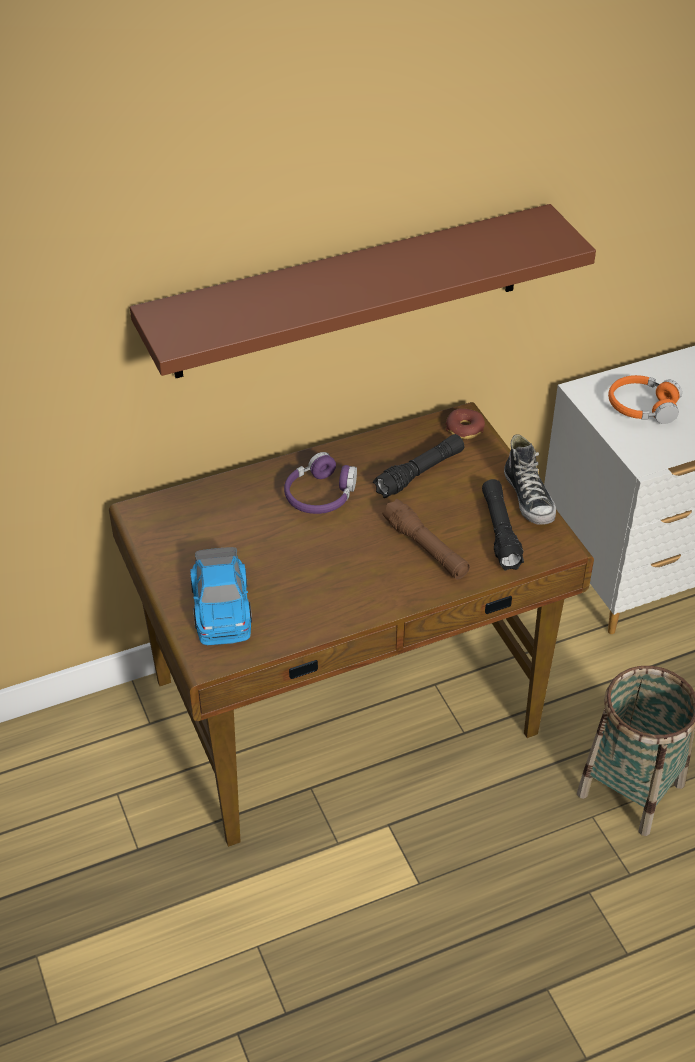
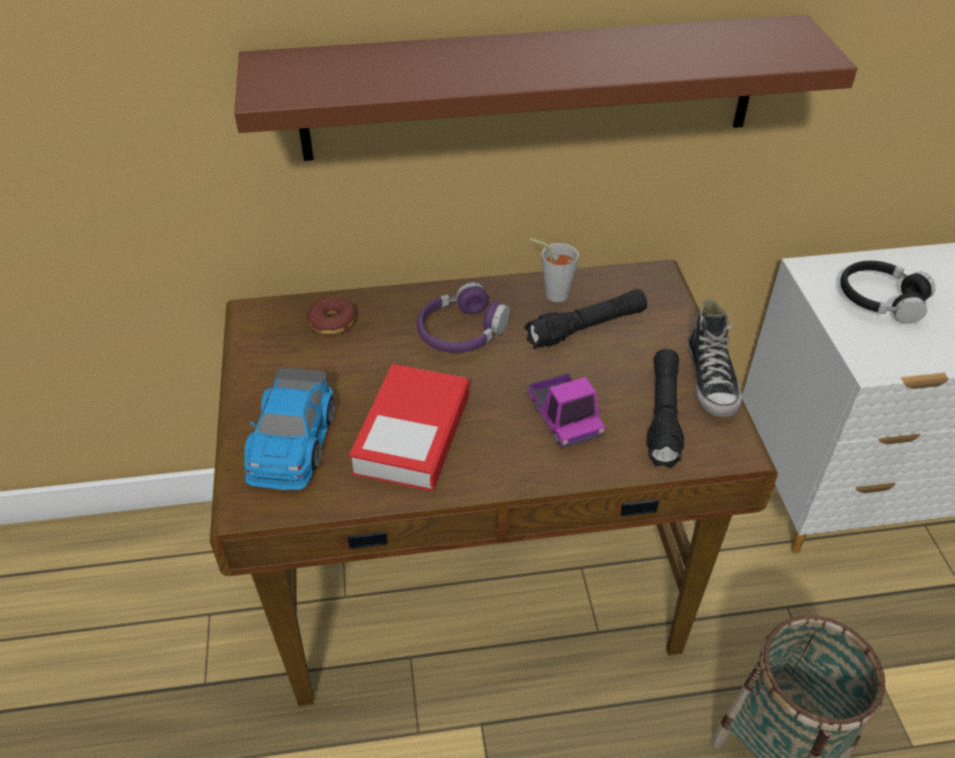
camera: 15 degrees right, 0 degrees up
brown flashlight [382,499,470,579] -> toy truck [527,373,605,449]
donut [446,408,485,439] -> donut moved to [307,296,355,335]
orange headphones [608,375,682,424] -> black headphones [840,261,936,324]
none -> book [349,364,469,491]
none -> grey cup [529,238,579,302]

